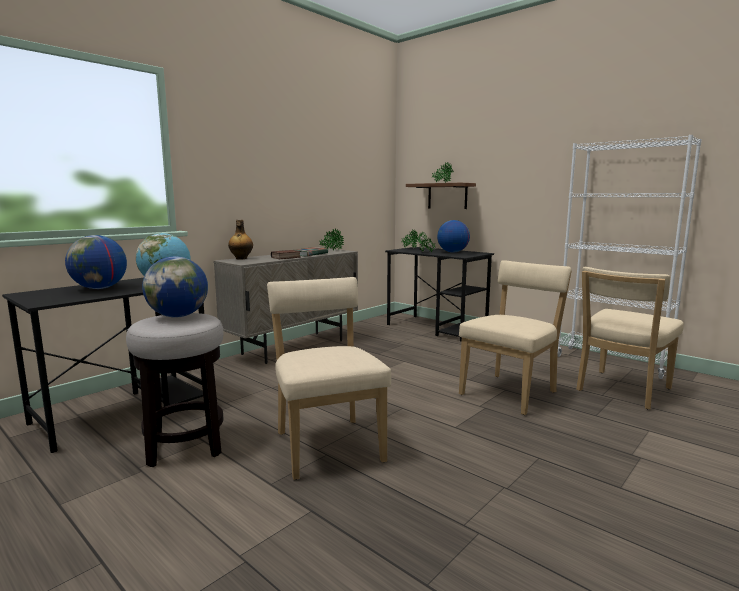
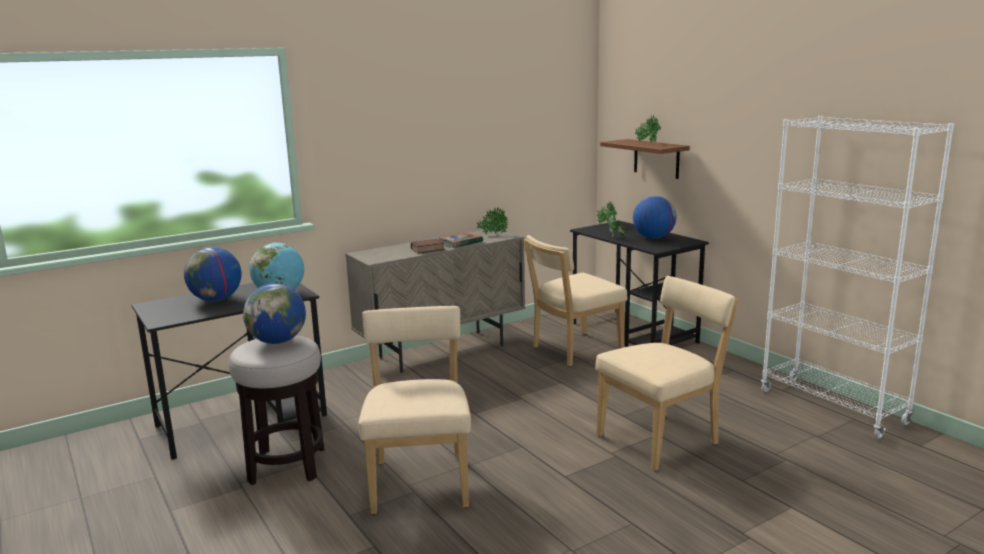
camera: 15 degrees right, 5 degrees up
bottle [228,220,253,260] -> none
beige chair [576,267,684,409] -> beige chair moved to [524,235,628,366]

